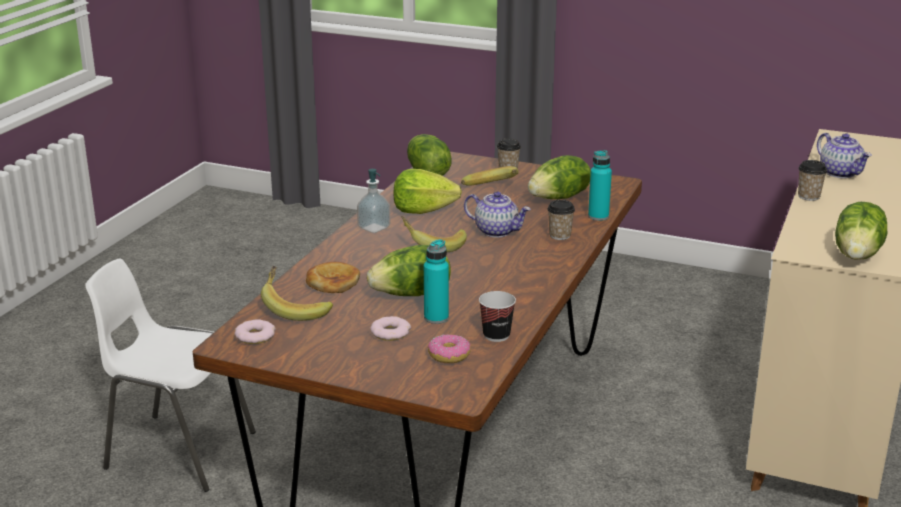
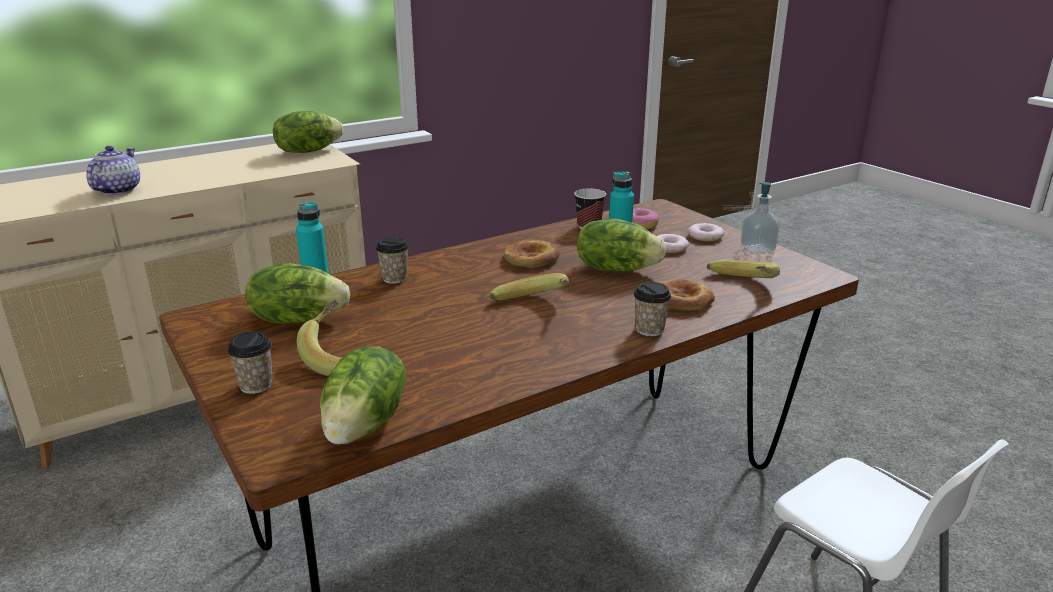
camera: 145 degrees left, 0 degrees up
donut [234,319,276,344] -> donut moved to [687,223,724,241]
soap dispenser [357,169,390,233] -> soap dispenser moved to [741,182,779,253]
lettuce [394,169,462,214] -> none
teapot [464,191,531,238] -> none
cup [798,160,827,201] -> cup moved to [634,282,671,336]
none -> bread [504,240,560,268]

